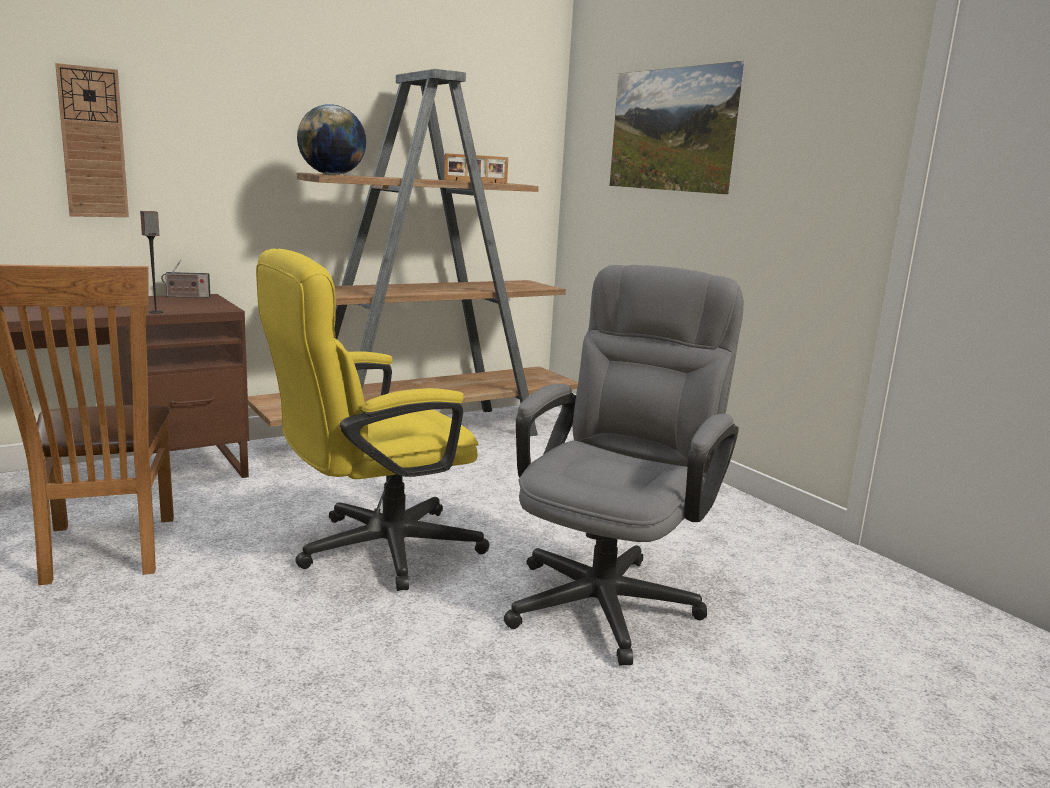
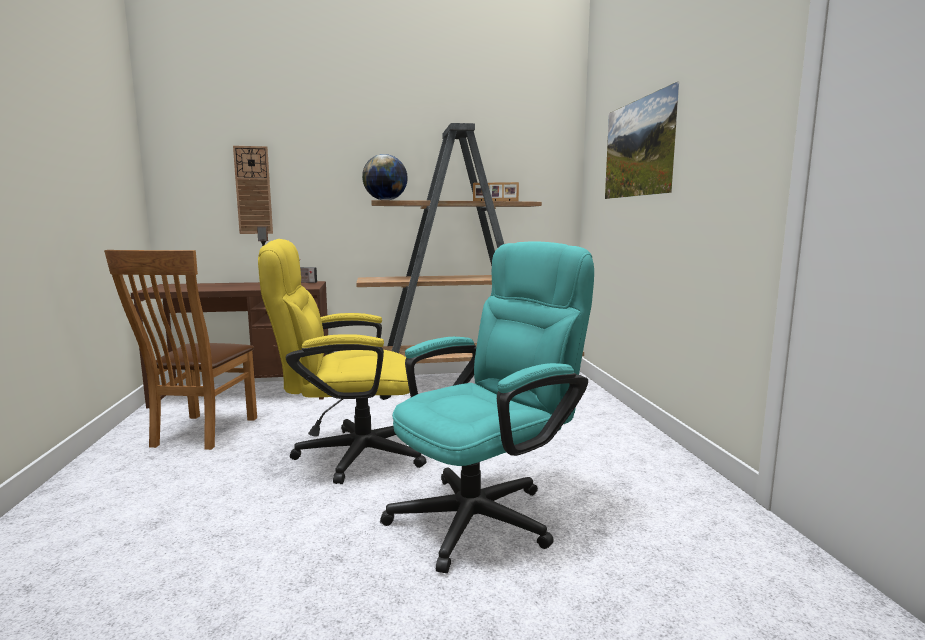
camera: 25 degrees right, 5 degrees down
grey office chair [504,265,744,666] -> turquoise office chair [380,241,594,573]

